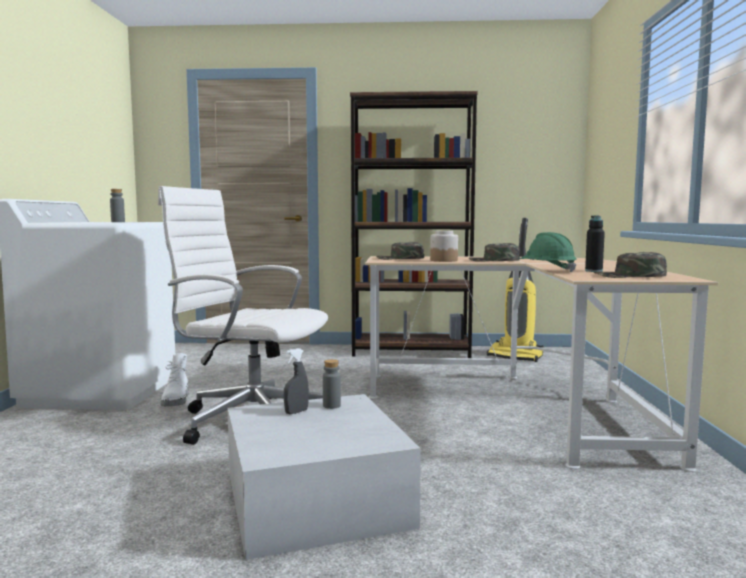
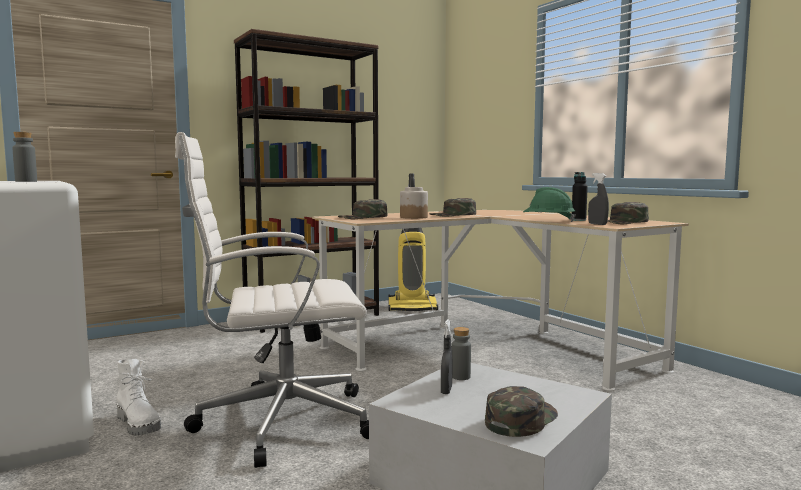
camera: 35 degrees left, 0 degrees up
none -> green cap [485,386,558,437]
none -> grey spray bottle [588,173,609,225]

